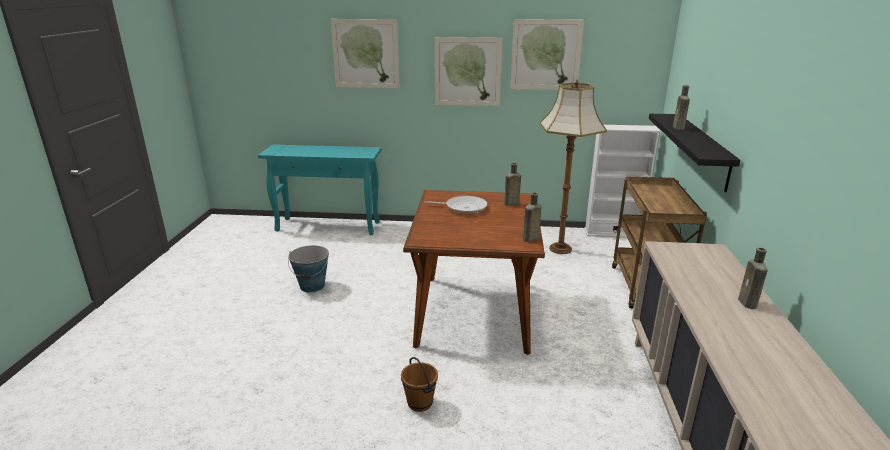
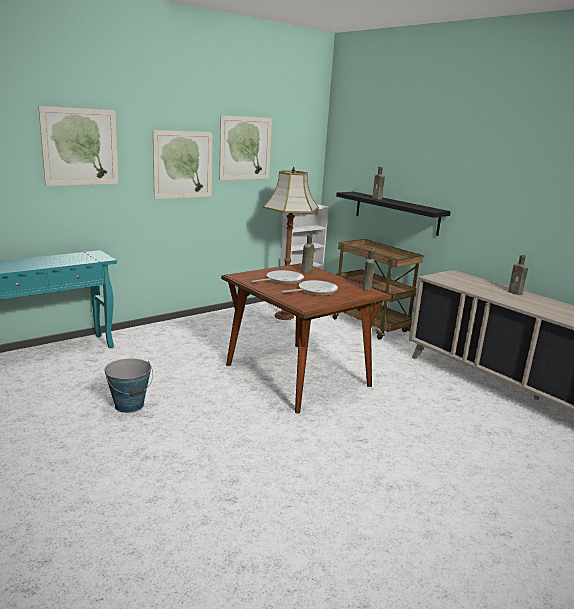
camera: 45 degrees left, 5 degrees down
brown bucket [401,357,438,412] -> none
none -> frying pan [281,280,338,296]

